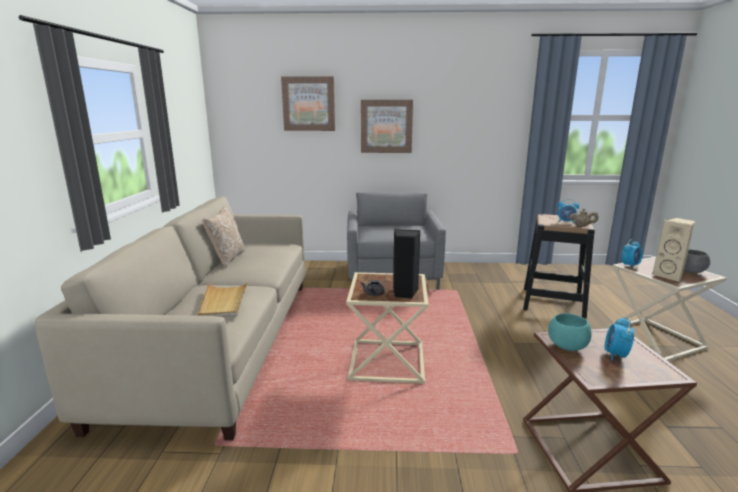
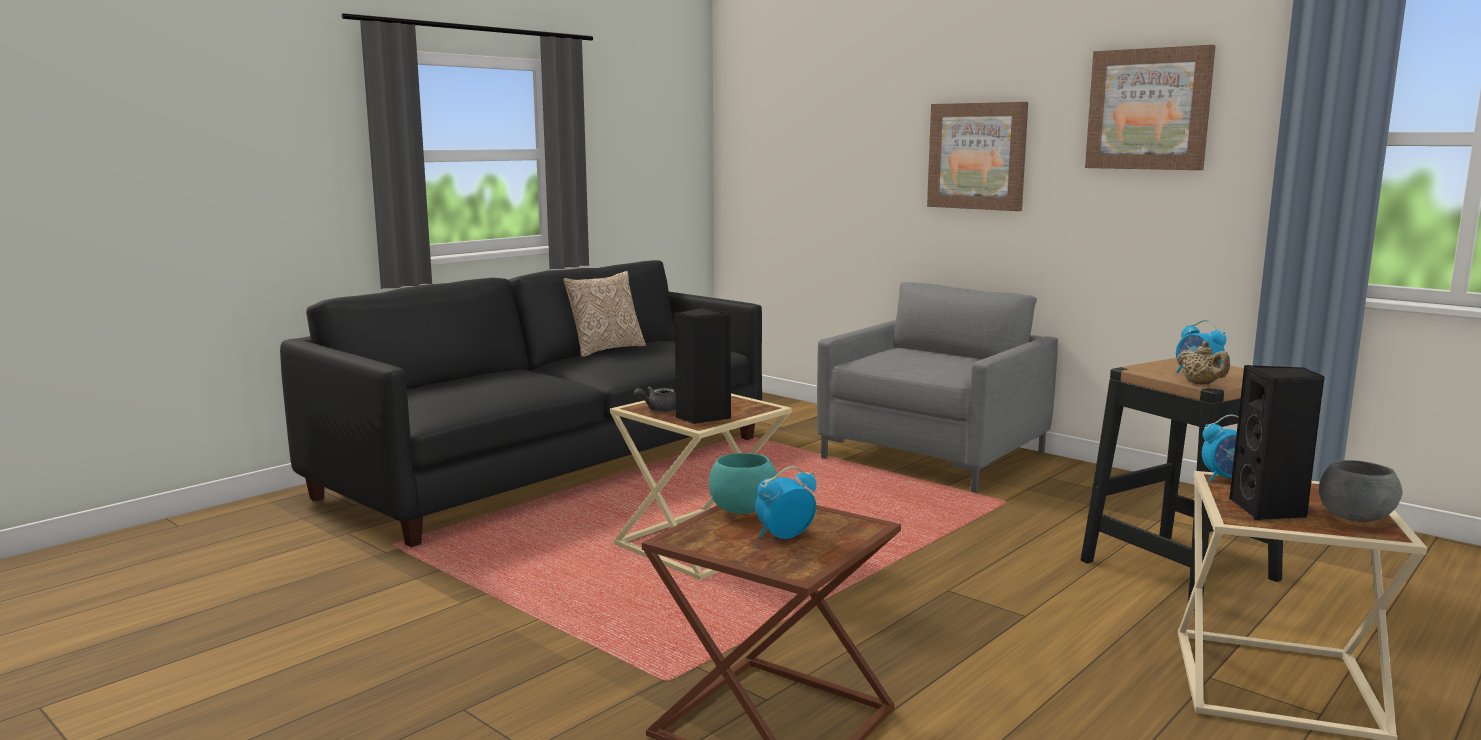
camera: 40 degrees right, 5 degrees down
beige sofa [35,197,306,440] -> black sofa [280,260,762,547]
beige tray [198,281,248,317] -> none
picture [281,76,335,131] -> picture moved to [1085,45,1216,170]
beige speaker [652,218,695,282] -> black speaker [1229,365,1325,520]

